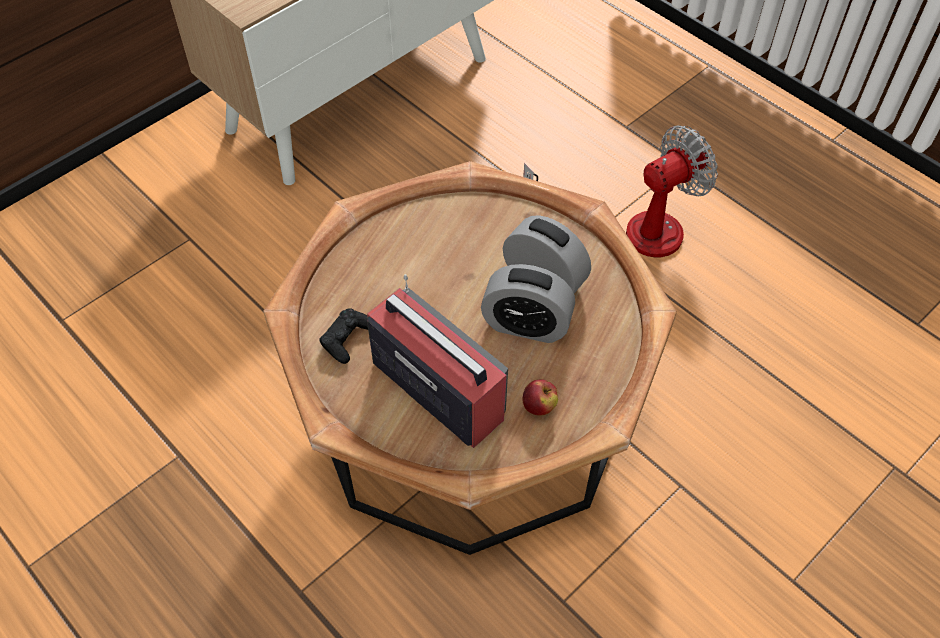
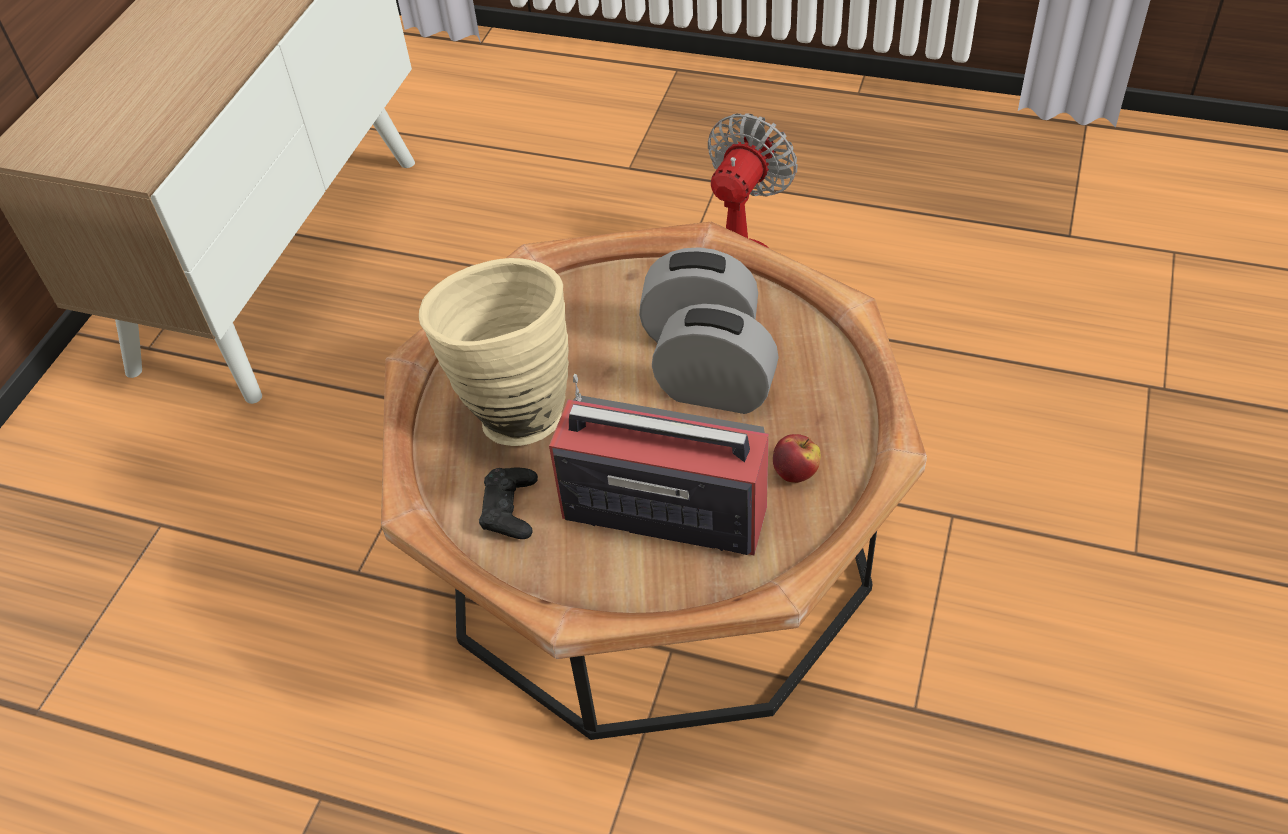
camera: 25 degrees left, 5 degrees down
alarm clock [481,264,575,343] -> alarm clock turned 150 degrees counterclockwise [652,304,779,414]
none -> beige vase [419,258,569,446]

